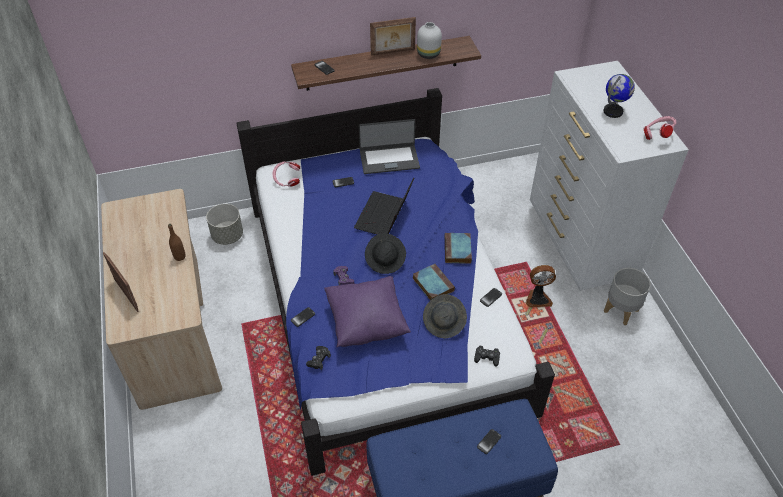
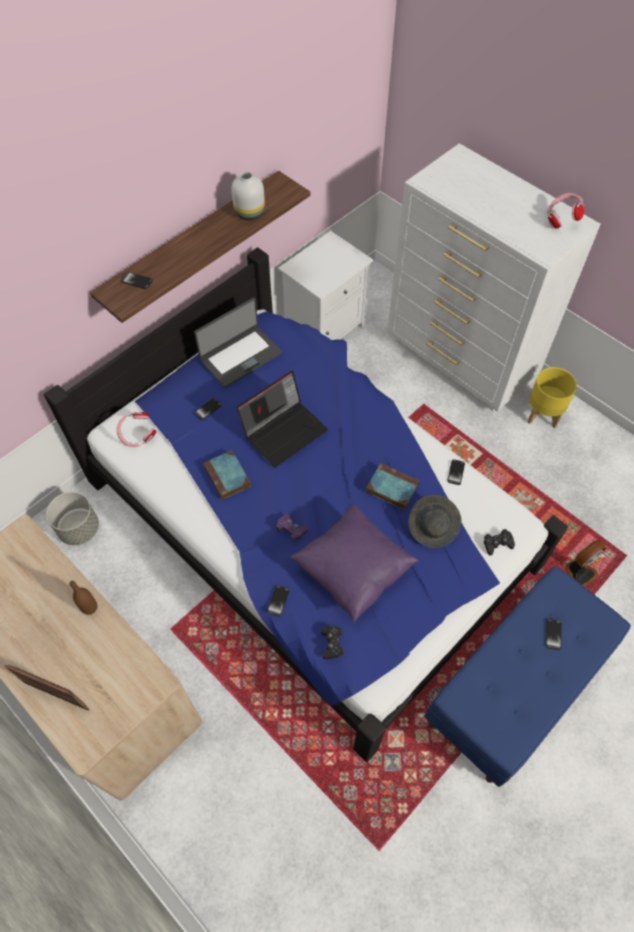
camera: 30 degrees left, 10 degrees up
laptop [354,178,414,235] -> laptop turned 120 degrees counterclockwise [237,371,328,468]
black hat [365,233,406,274] -> none
picture frame [370,17,416,56] -> none
book [445,233,472,264] -> book moved to [203,450,251,500]
fan [526,265,556,307] -> fan moved to [564,540,607,587]
globe [604,74,635,118] -> none
grey planter [604,268,651,325] -> yellow planter [527,367,577,428]
none -> white nightstand [278,231,373,340]

